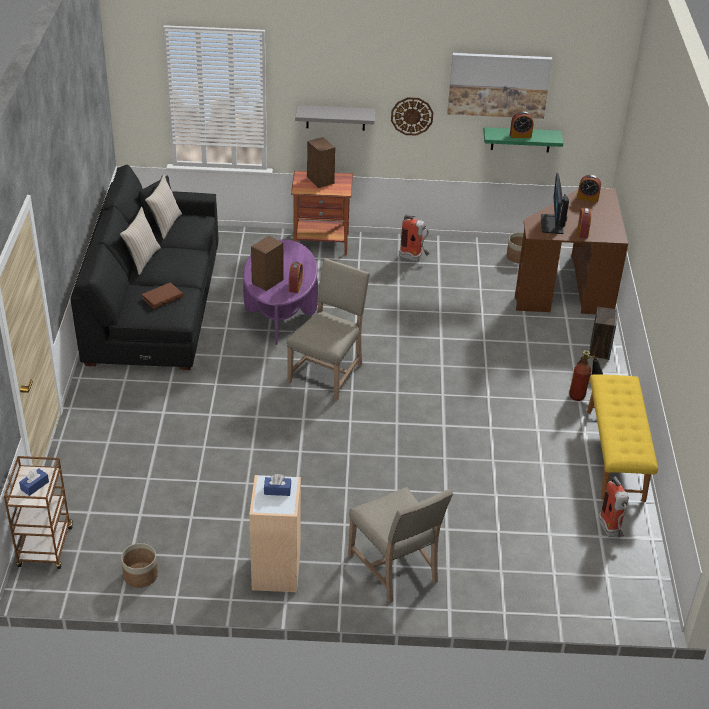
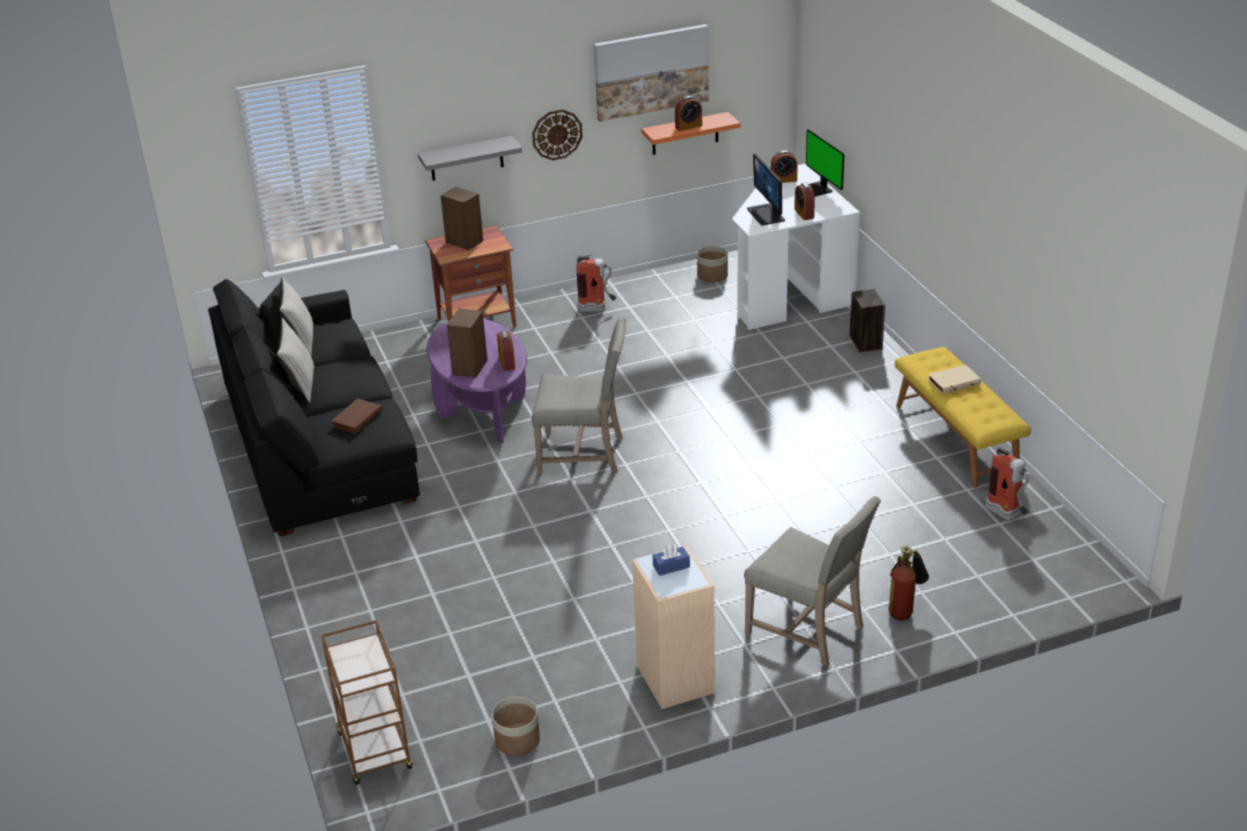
camera: 20 degrees left, 5 degrees down
blue tissue box [19,468,49,496] -> none
beige chair [287,258,370,401] -> beige chair turned 90 degrees clockwise [531,317,626,475]
green shelf [483,127,563,153] -> orange shelf [641,112,741,155]
brown desk [515,188,628,314] -> white desk [732,164,860,330]
fire extinguisher [569,350,604,401] -> fire extinguisher moved to [889,546,929,620]
none -> monitor [806,129,844,197]
none -> beige book [928,365,981,394]

